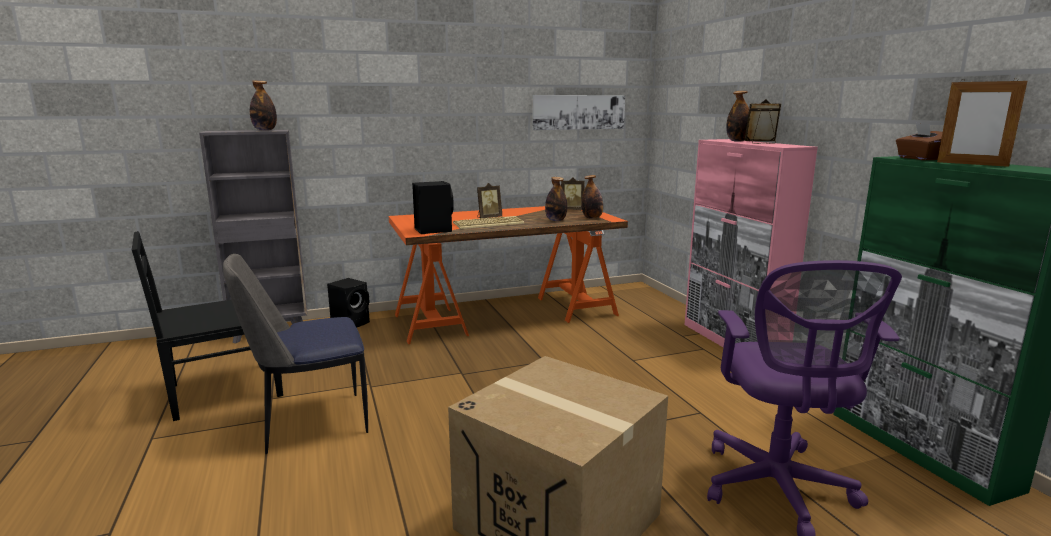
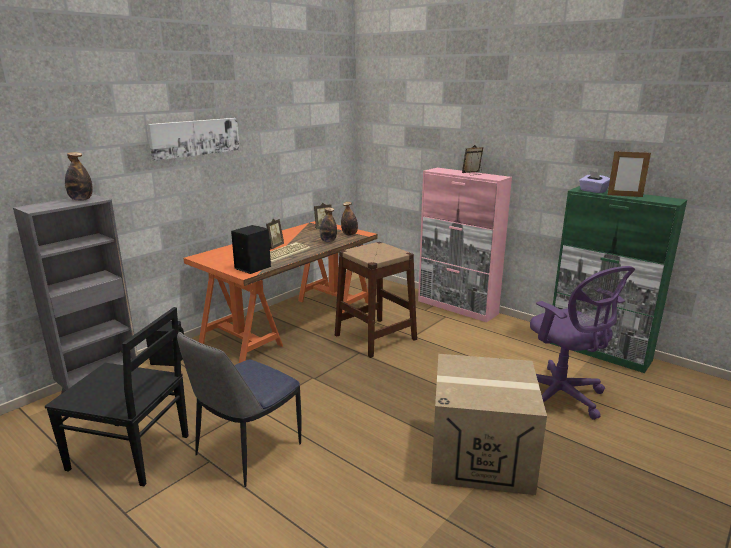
camera: 30 degrees left, 5 degrees up
black chair [132,231,283,421] -> black chair turned 105 degrees counterclockwise [45,307,189,486]
picture [533,95,625,130] -> picture moved to [147,118,240,161]
bottle [726,91,749,142] -> none
brown tissue box [896,123,943,160] -> purple tissue box [579,171,610,193]
none -> brown stool [335,242,417,358]

